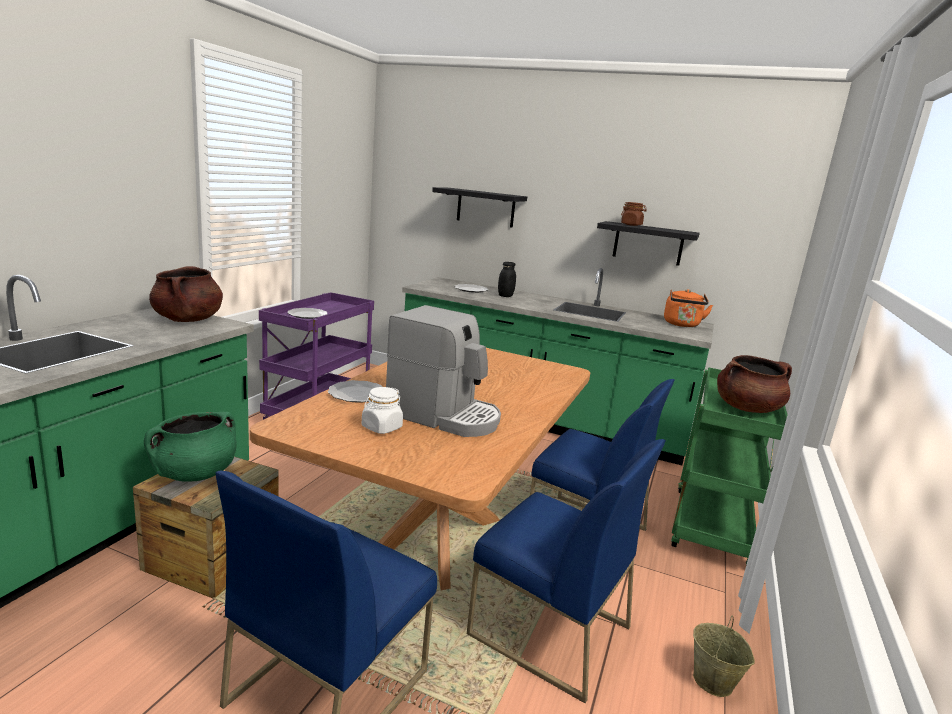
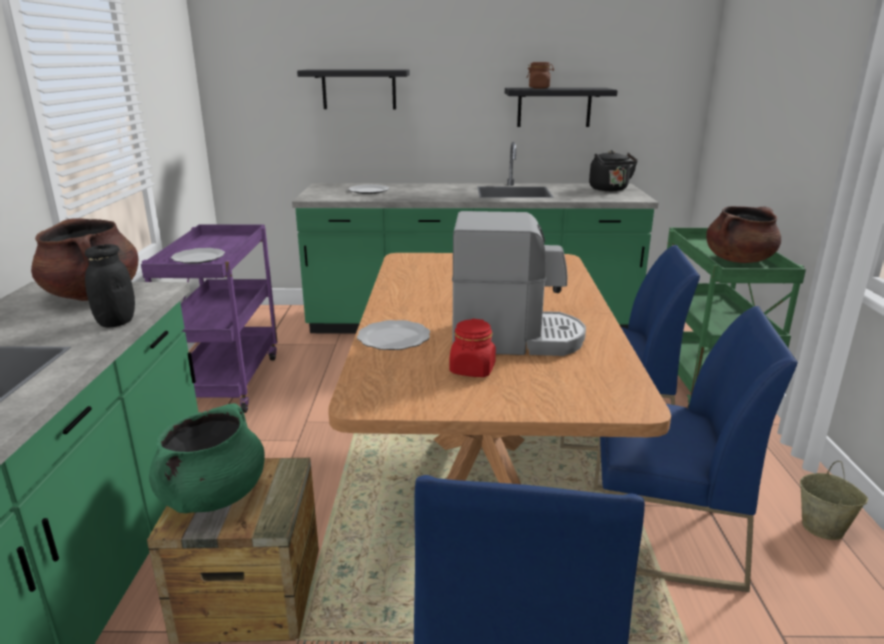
camera: 20 degrees left, 5 degrees up
white jar [362,387,403,434] -> red jar [450,319,496,377]
black jar [498,262,516,297] -> black jar moved to [85,244,135,327]
orange kettle [664,289,713,327] -> black kettle [589,150,638,191]

